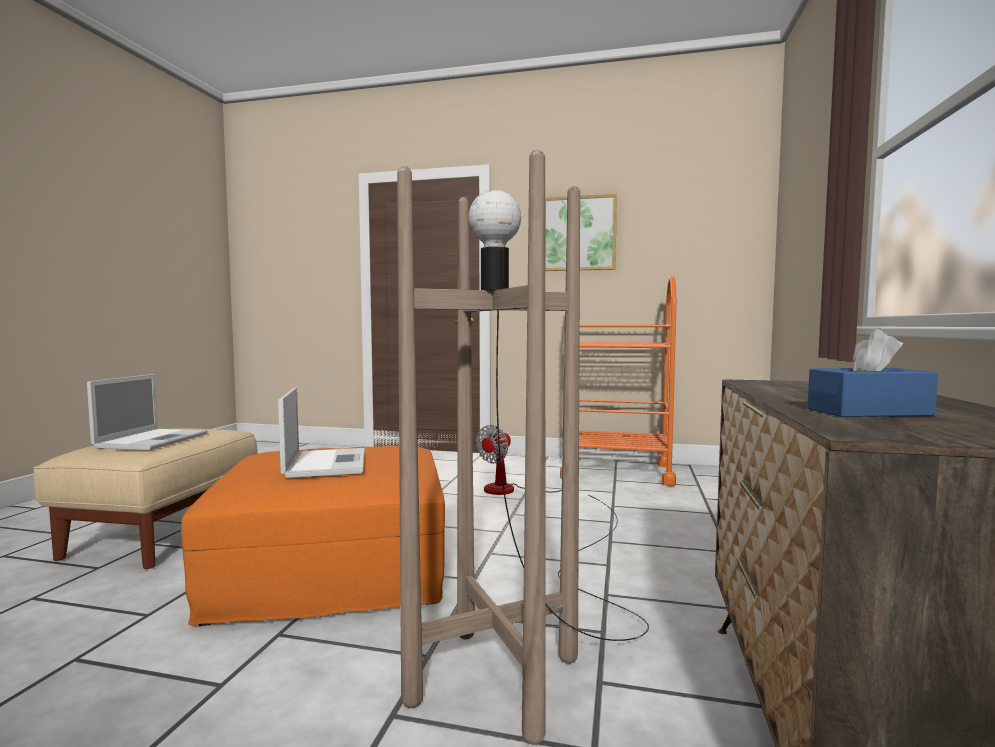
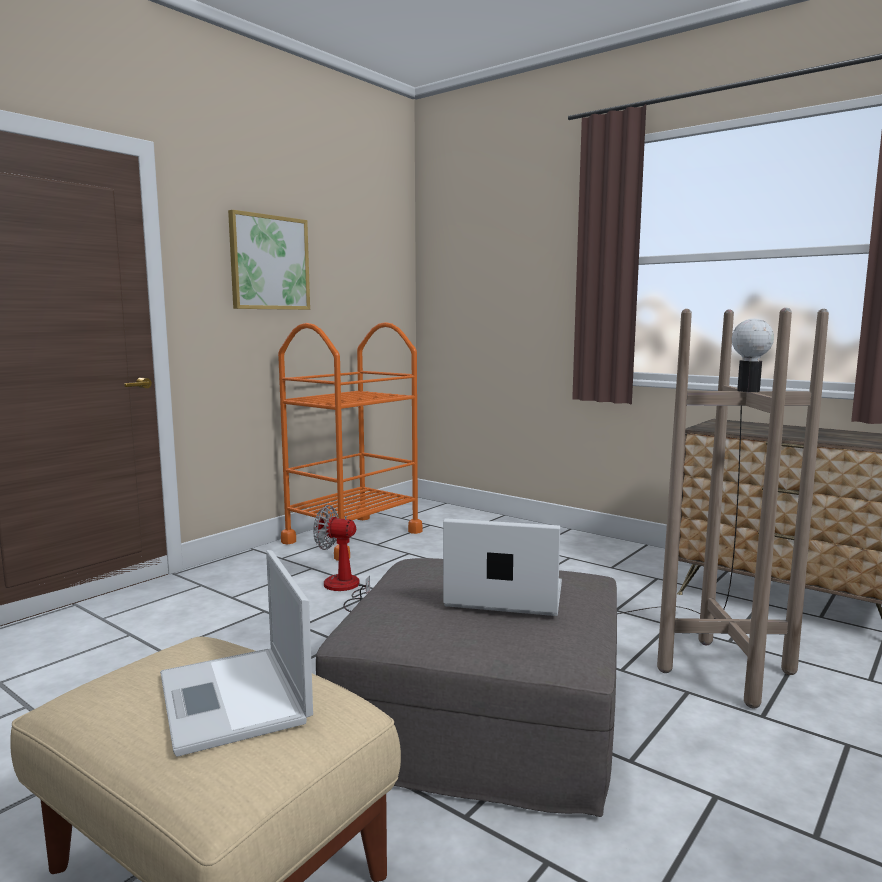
camera: 65 degrees left, 5 degrees up
laptop [87,374,207,450] -> laptop turned 150 degrees counterclockwise [160,550,313,757]
orange ottoman [181,446,445,626] -> grey ottoman [316,558,617,817]
fan [476,425,562,495] -> fan turned 135 degrees clockwise [313,505,370,612]
blue tissue box [808,329,938,417] -> none

